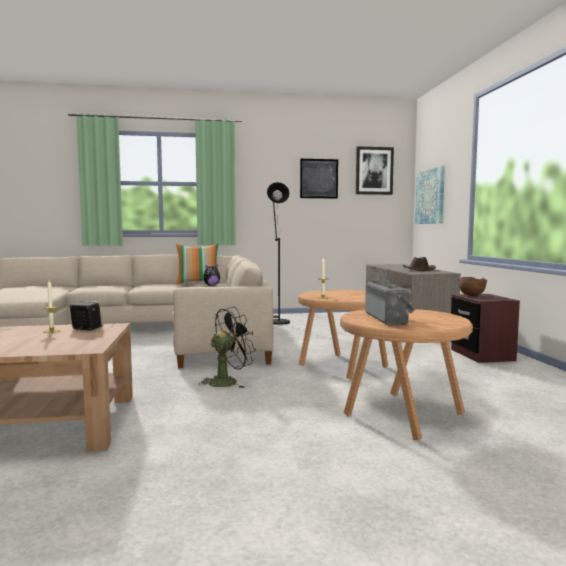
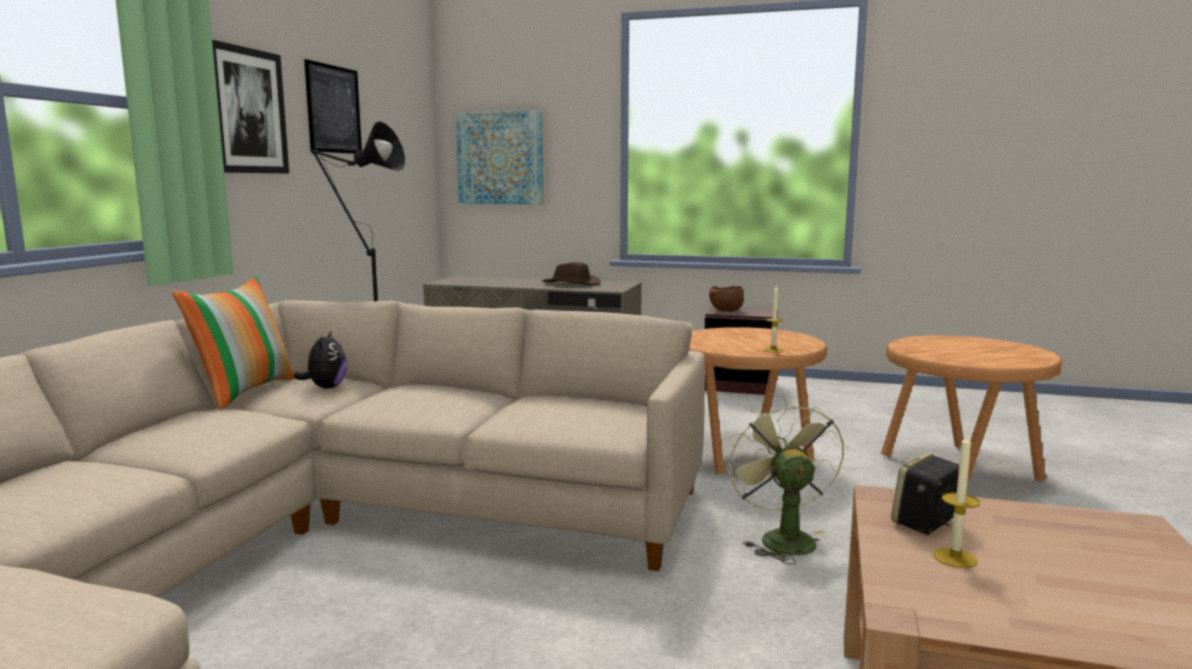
camera: 65 degrees left, 5 degrees up
black fan [199,307,256,388] -> green fan [726,398,844,565]
picture [356,146,394,195] -> picture moved to [212,40,289,173]
radio [365,279,415,325] -> none

